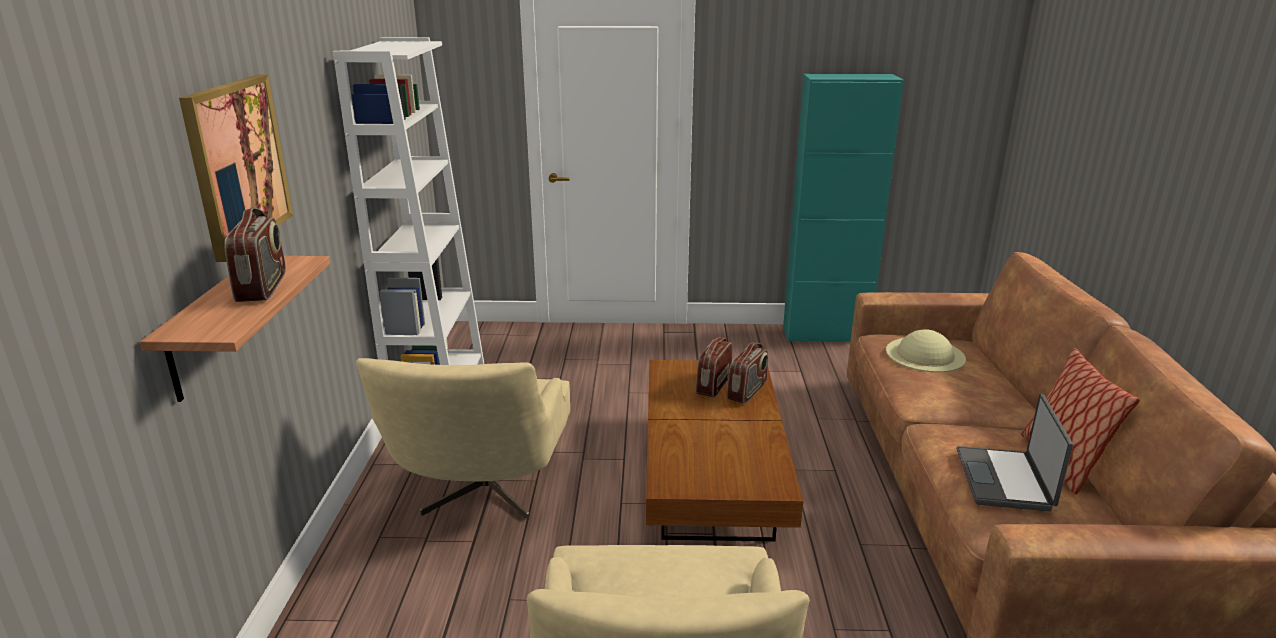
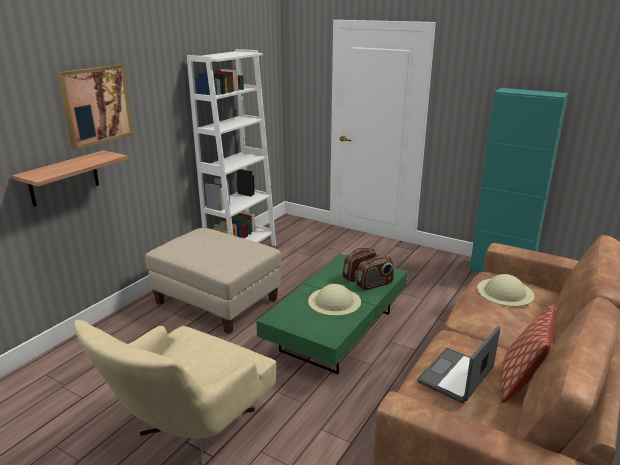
camera: 30 degrees right, 0 degrees up
radio [224,208,286,302] -> none
beige armchair [356,358,570,519] -> beige ottoman [145,228,281,334]
brown coffee table [646,360,803,541] -> green coffee table [256,254,408,374]
none -> beige hat [308,284,361,316]

